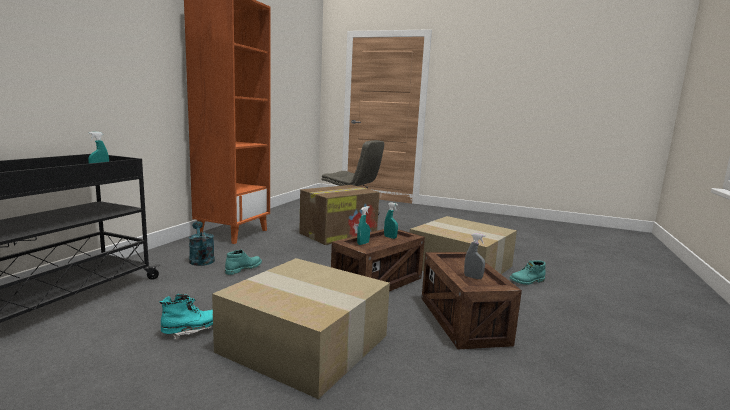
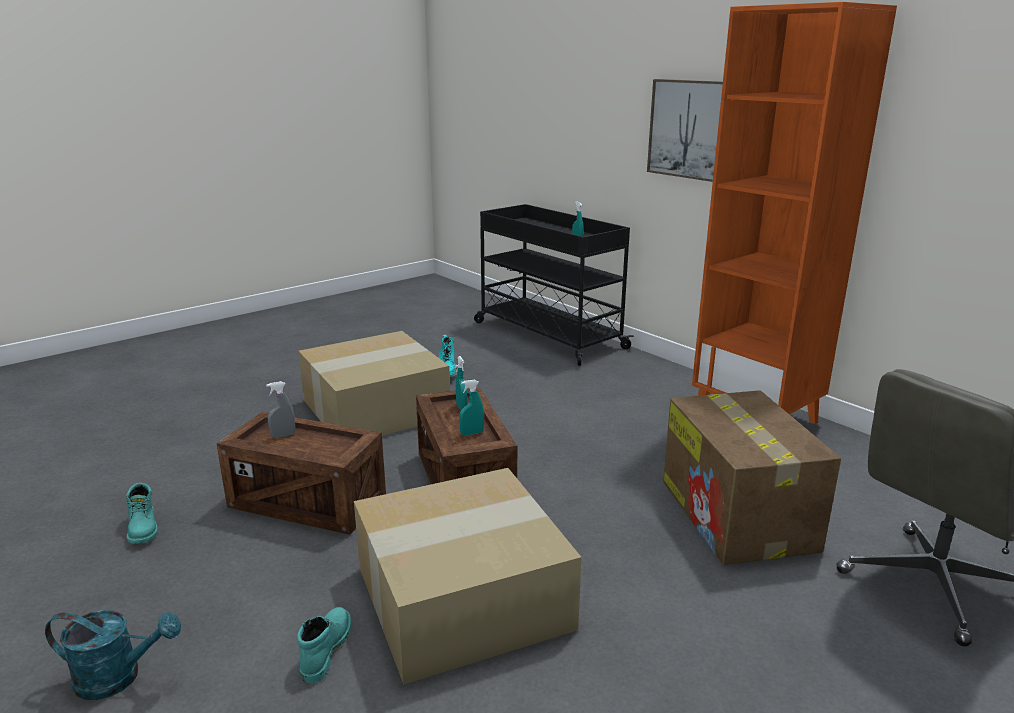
camera: 120 degrees right, 10 degrees up
turquoise watering can [189,221,215,266] -> turquoise watering can moved to [45,610,181,700]
turquoise boot [225,250,262,275] -> turquoise boot moved to [126,483,157,544]
none -> picture [647,79,723,182]

